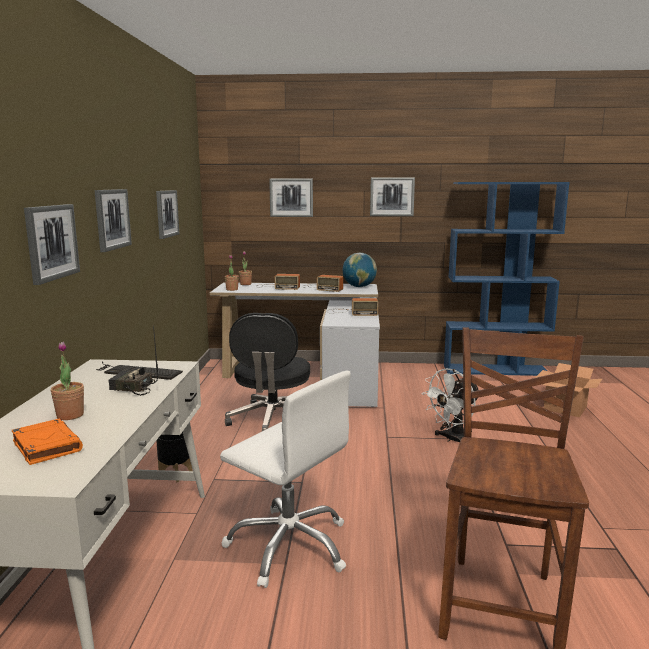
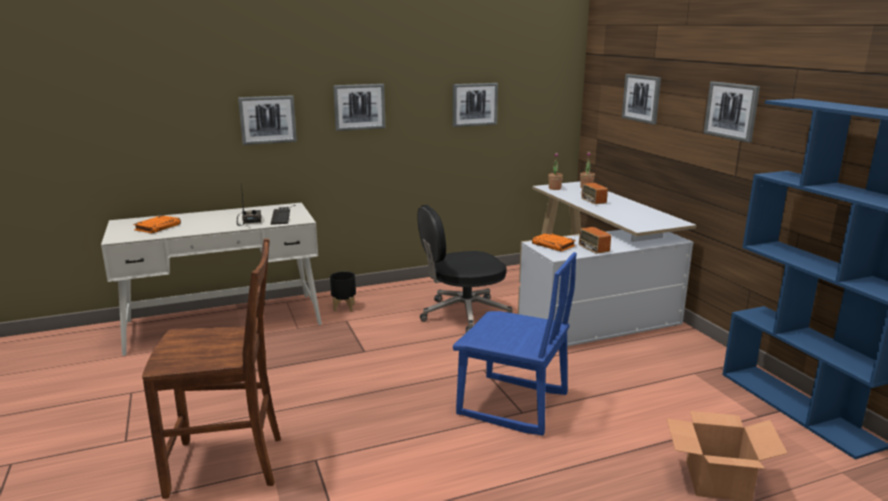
camera: 65 degrees right, 5 degrees up
potted plant [51,341,84,420] -> none
white office chair [220,371,351,588] -> none
radio [302,275,343,292] -> none
globe [343,253,377,287] -> none
white fan [422,368,478,443] -> blue chair [453,252,577,435]
none -> orange book [532,233,576,252]

